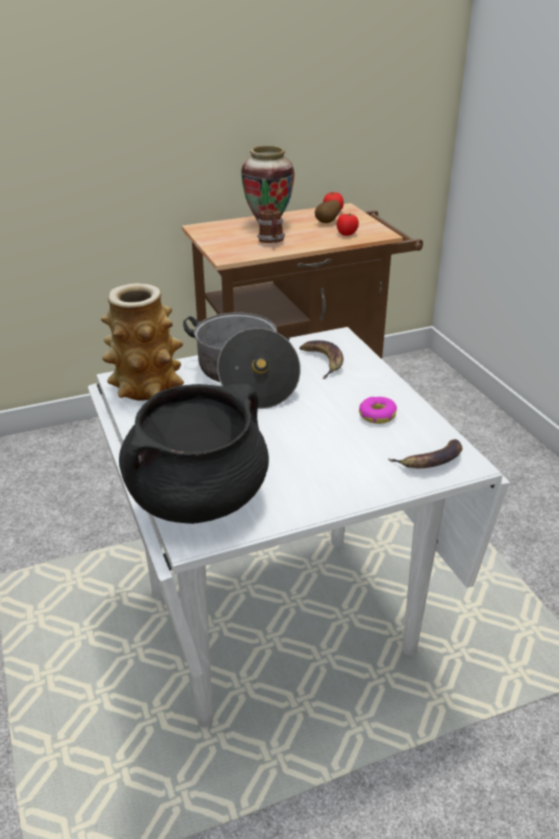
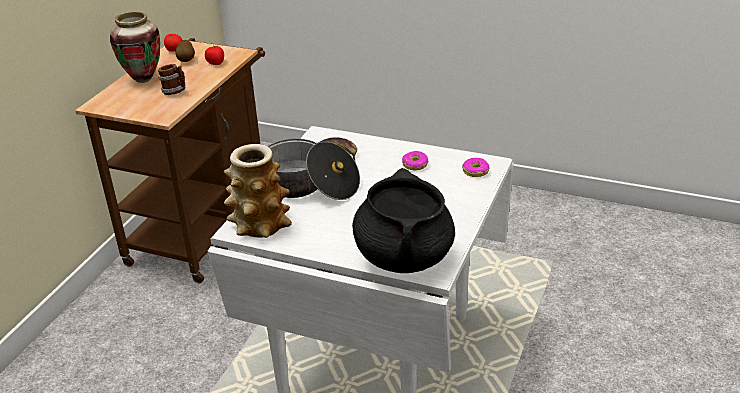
camera: 45 degrees left, 0 degrees up
banana [388,439,462,469] -> donut [462,158,489,177]

